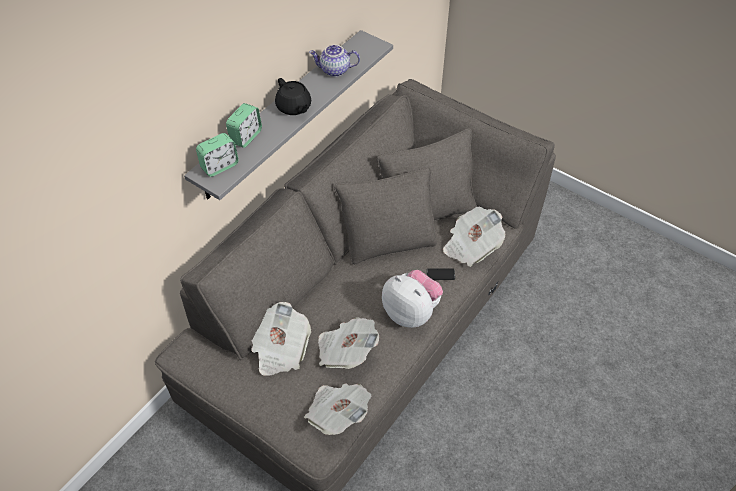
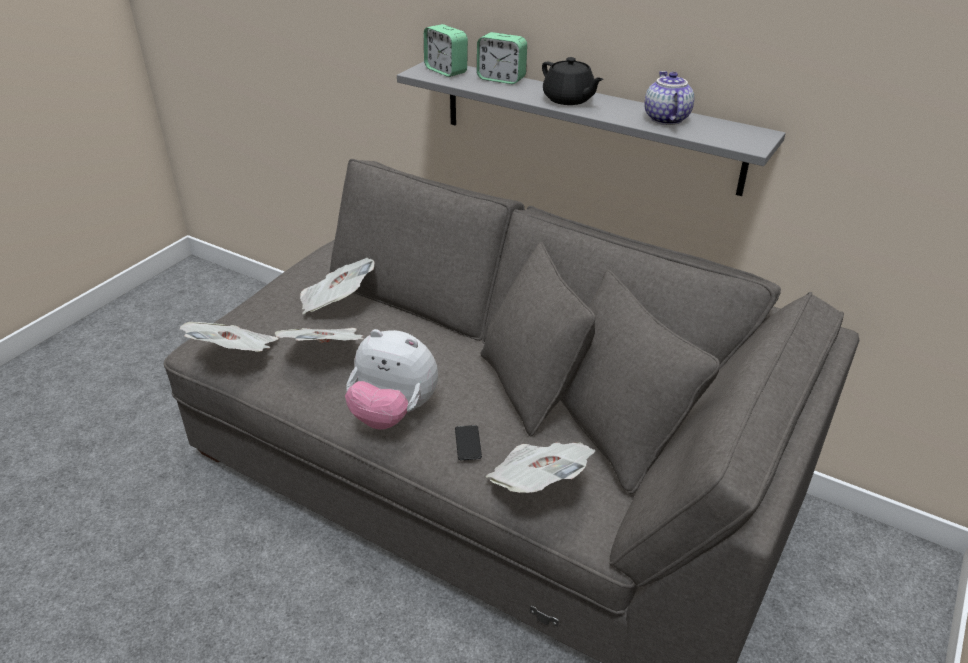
camera: 85 degrees right, 15 degrees down
black teapot [275,78,311,115] -> black teapot turned 90 degrees counterclockwise [542,57,604,105]
plush toy [382,270,443,328] -> plush toy turned 75 degrees clockwise [345,329,438,430]

